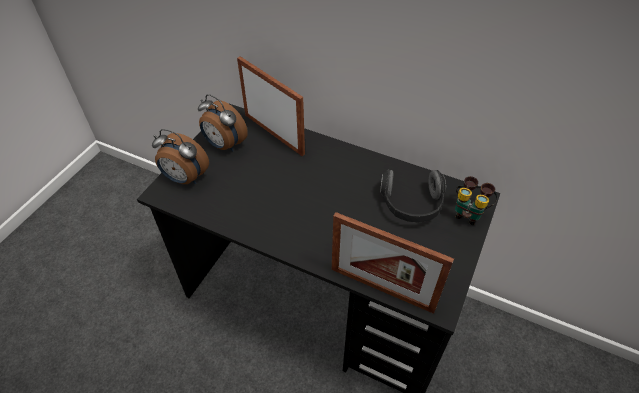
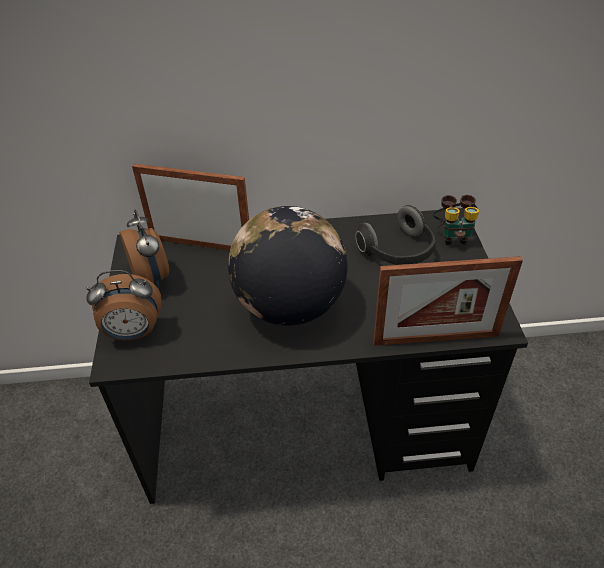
camera: 30 degrees left, 5 degrees down
alarm clock [198,94,248,152] -> alarm clock turned 120 degrees counterclockwise [120,210,169,289]
none -> globe [228,206,348,326]

